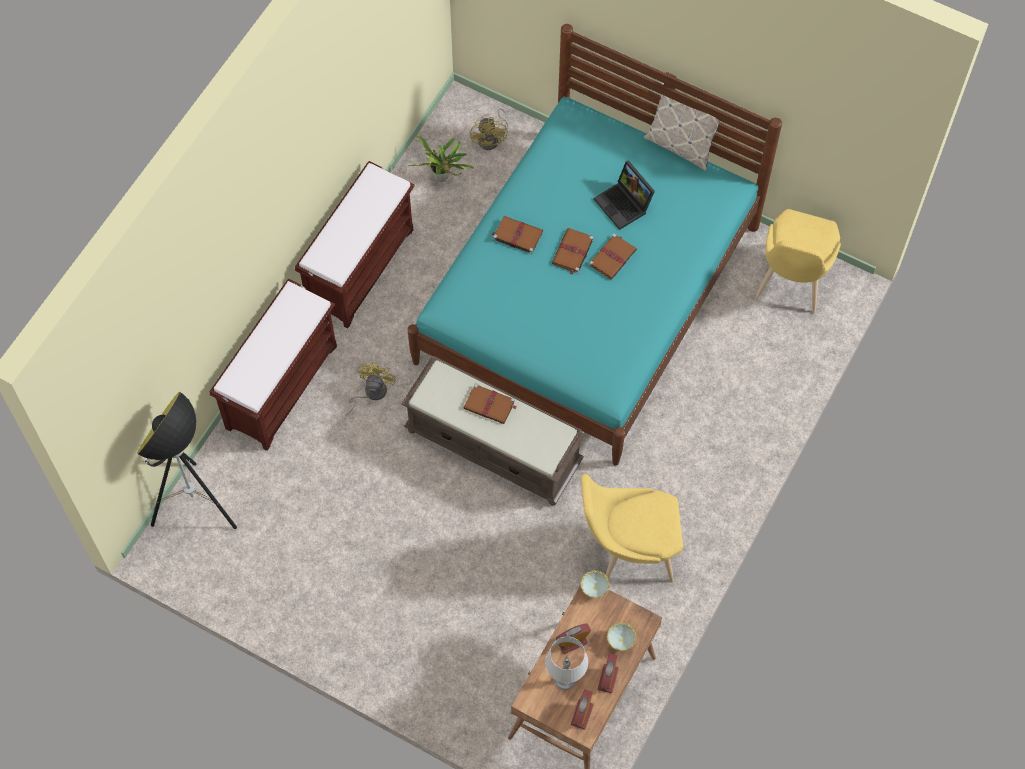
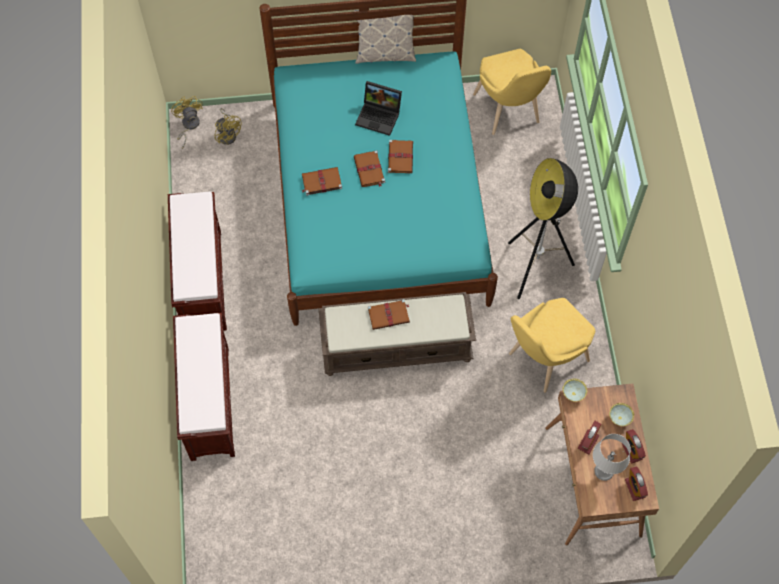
camera: 35 degrees left, 0 degrees up
floor lamp [137,391,237,529] -> floor lamp moved to [508,158,578,299]
yellow fan [346,362,396,415] -> yellow fan moved to [171,96,203,149]
potted plant [408,136,474,182] -> none

